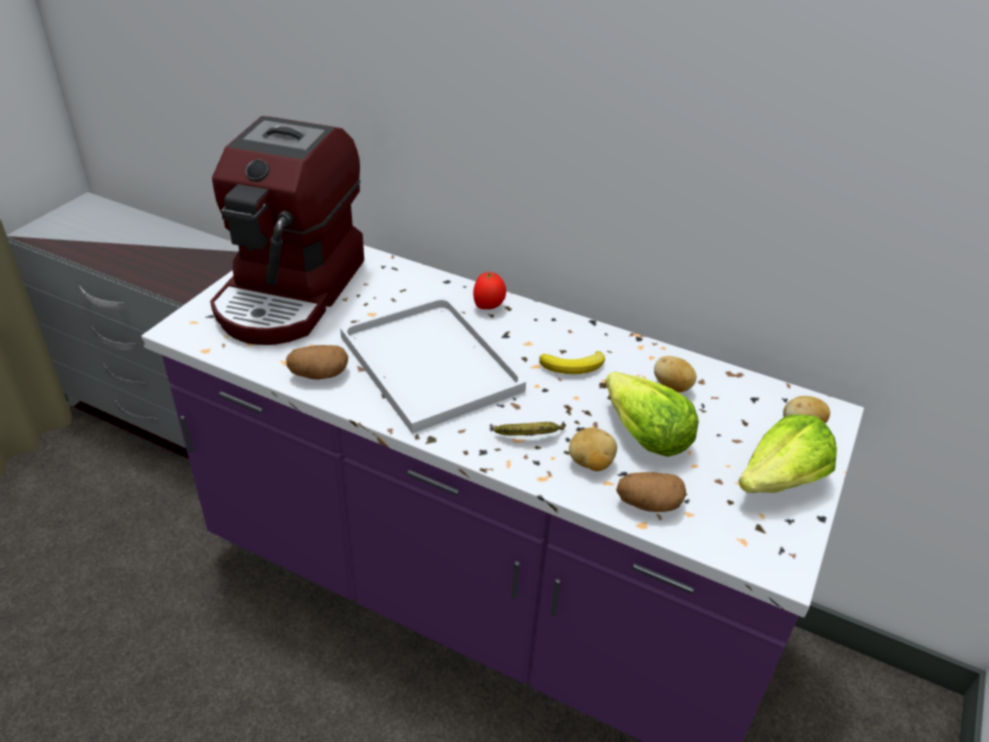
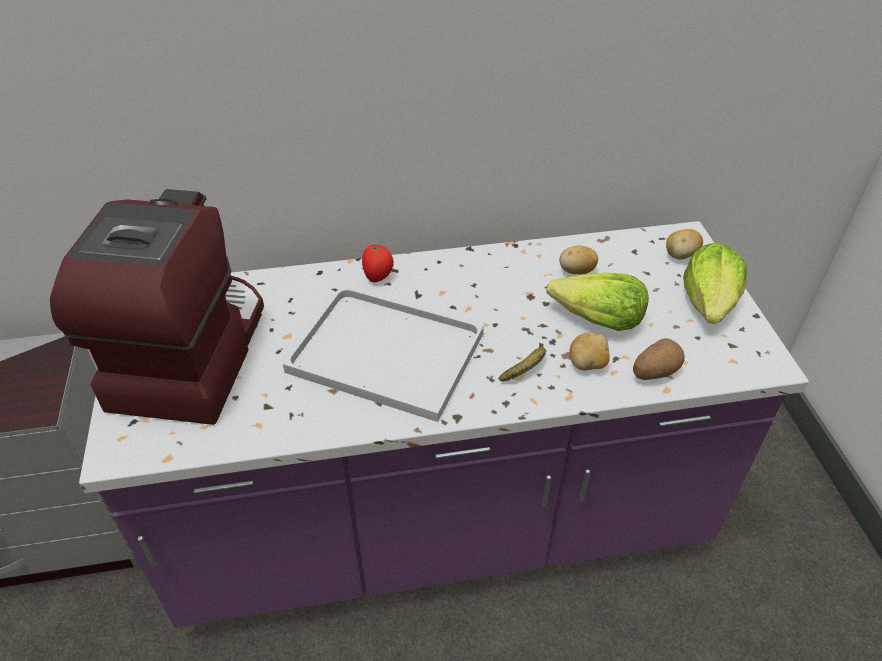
camera: 35 degrees left, 5 degrees up
coffee machine [210,116,364,345] -> coffee machine turned 150 degrees counterclockwise [50,189,264,425]
potato [286,345,348,380] -> none
banana [539,351,605,374] -> none

